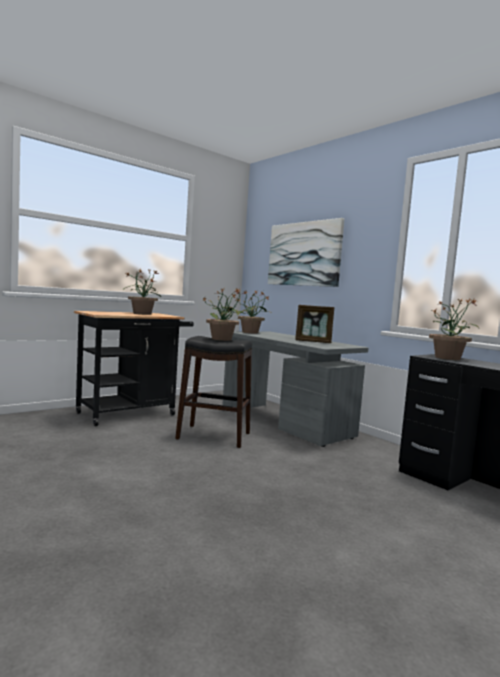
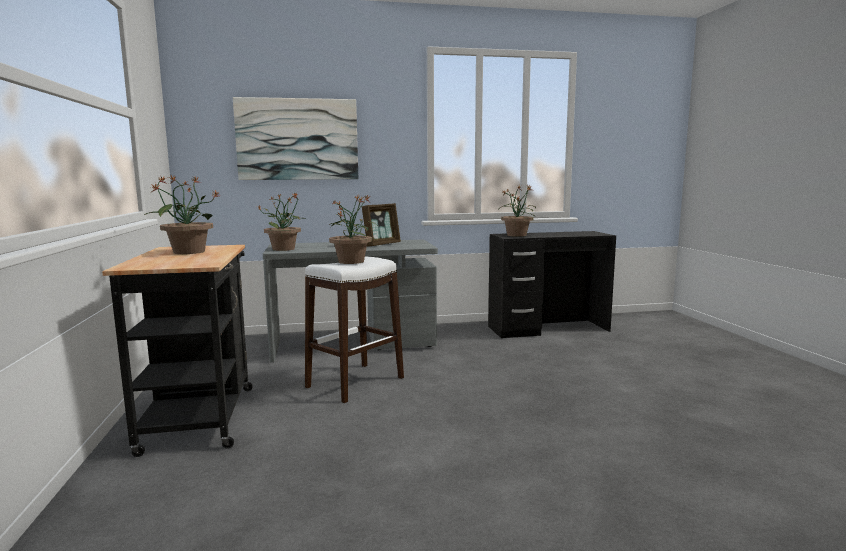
camera: 60 degrees left, 5 degrees up
black stool [175,336,252,448] -> white stool [305,256,404,403]

